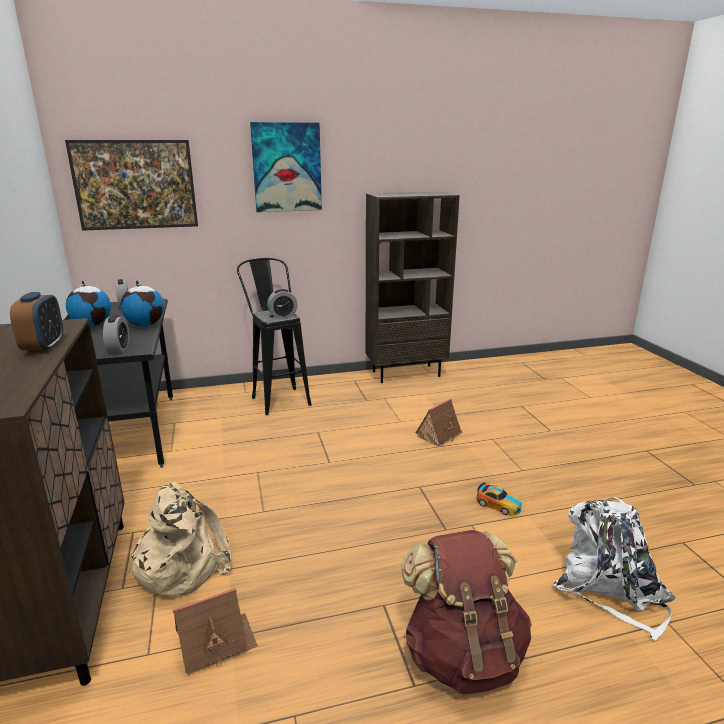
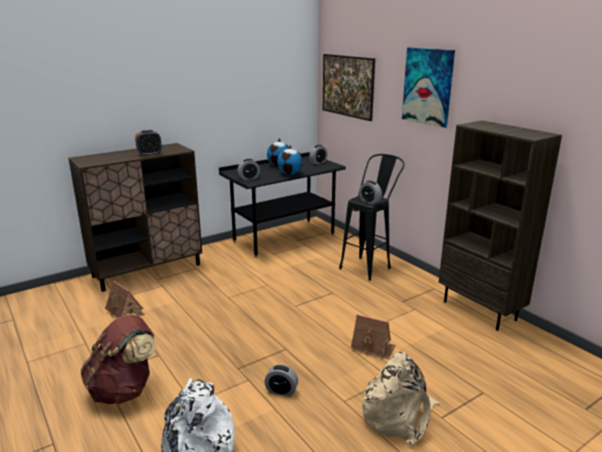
camera: 70 degrees right, 0 degrees up
beige backpack [126,482,232,597] -> beige backpack moved to [362,352,440,445]
toy car [476,482,522,516] -> alarm clock [264,365,298,397]

